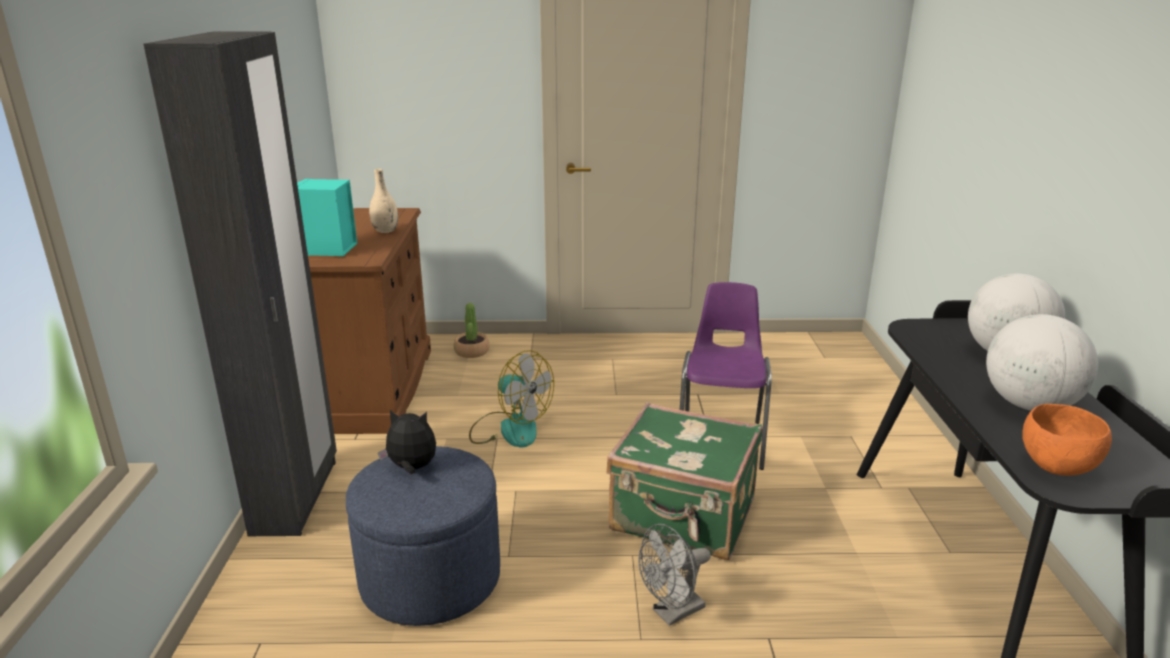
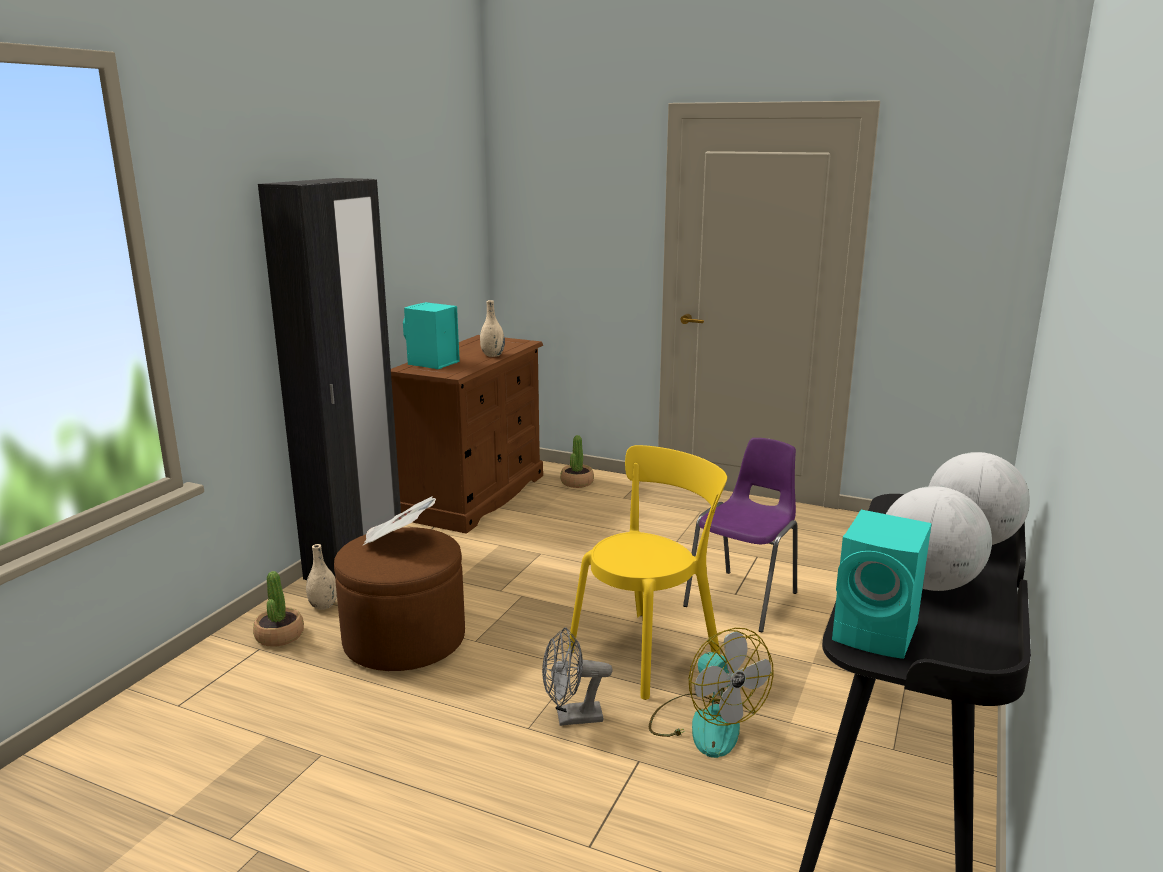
camera: 25 degrees right, 5 degrees down
blue ottoman [346,446,500,626] -> brown ottoman [334,527,465,671]
plush toy [378,410,436,474] -> newspaper [363,496,436,545]
fan [469,350,554,447] -> fan moved to [649,628,774,758]
green suitcase [606,403,762,560] -> yellow chair [567,445,727,700]
orange bowl [1022,404,1112,476] -> turquoise speaker [832,510,932,659]
none -> potted plant [253,571,304,647]
none -> beige vase [306,544,337,610]

